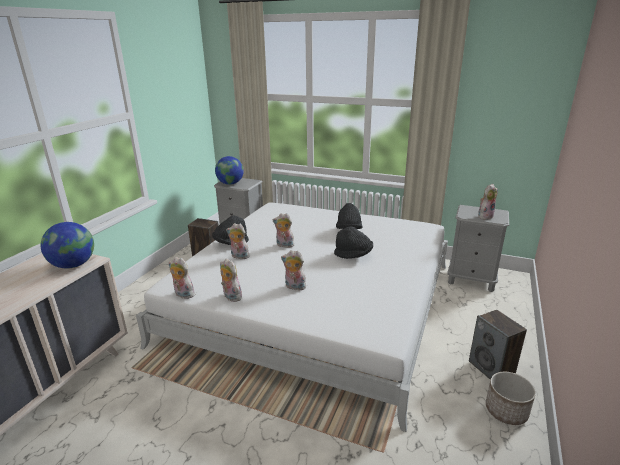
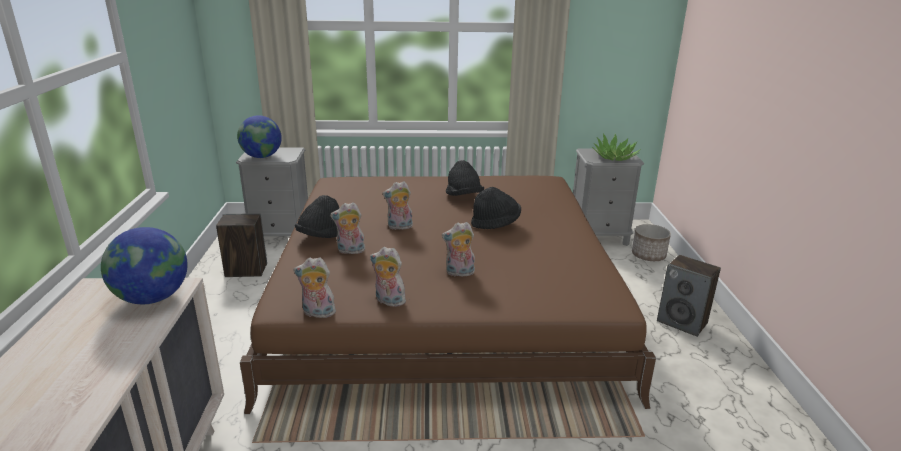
camera: 25 degrees left, 0 degrees up
white bed [136,203,448,432] -> brown bed [240,176,656,414]
plush toy [478,184,498,220] -> potted plant [592,134,641,161]
planter [486,372,536,425] -> planter moved to [632,224,671,261]

